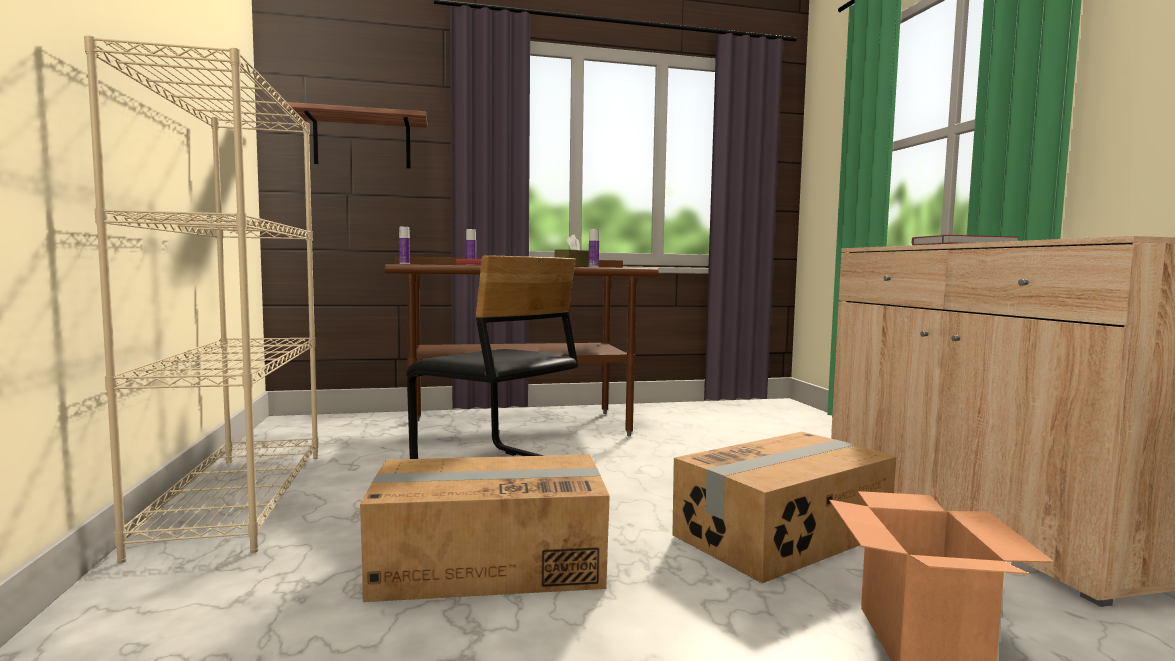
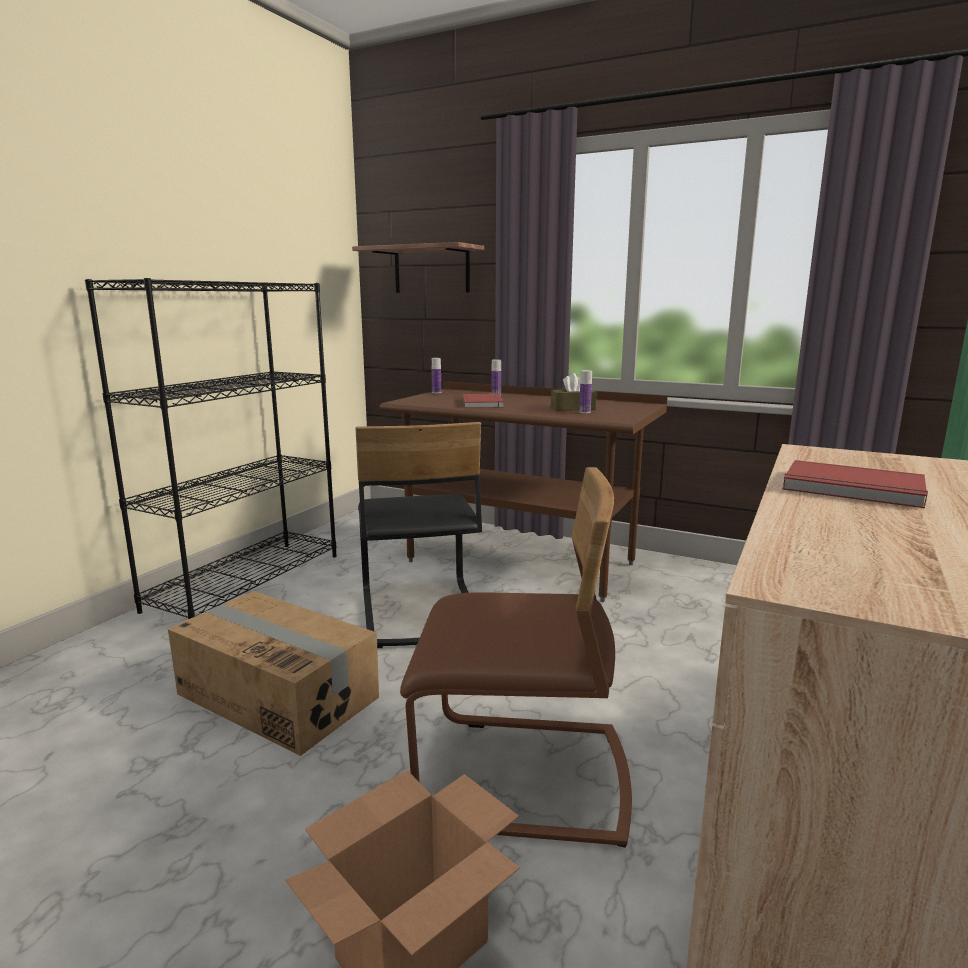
camera: 40 degrees right, 10 degrees up
beige bookcase [84,36,318,563] -> black bookcase [85,278,337,619]
cardboard box [672,432,896,583] -> brown chair [400,467,632,848]

